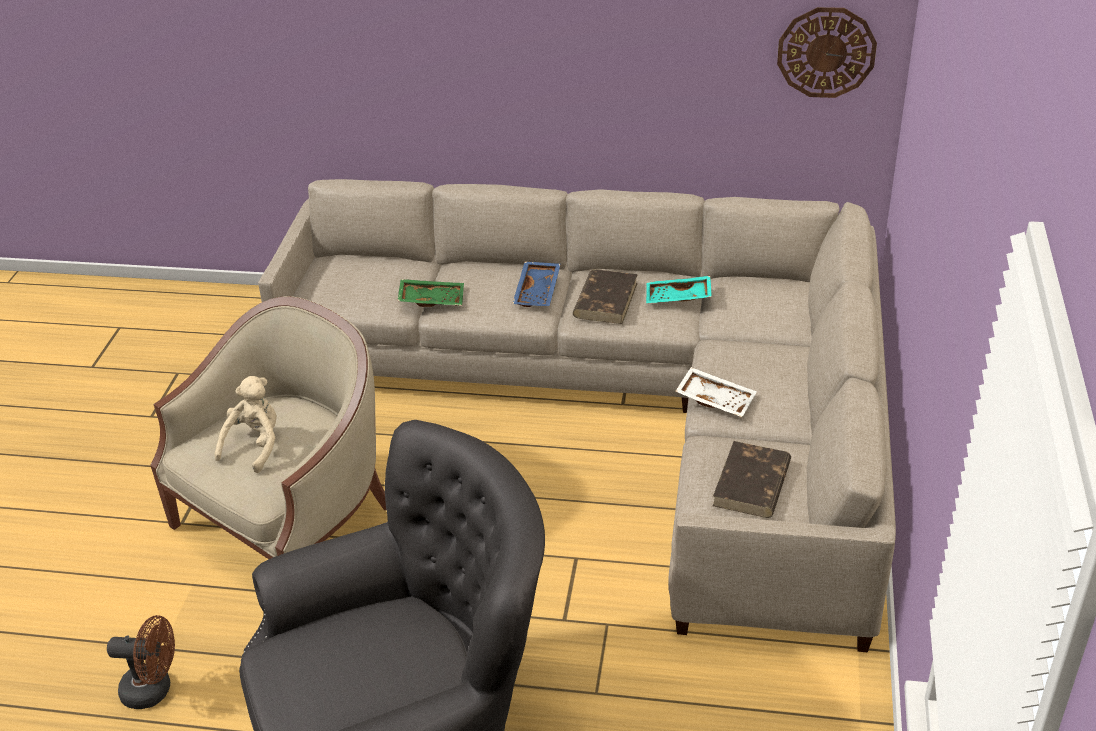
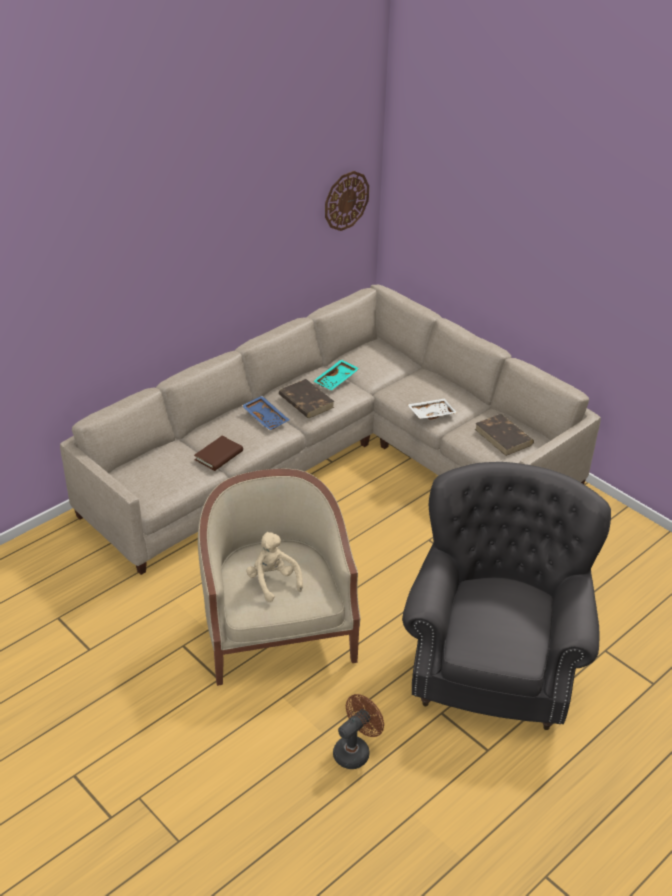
camera: 55 degrees left, 0 degrees up
green tray [398,279,464,307] -> brown book [194,436,243,471]

